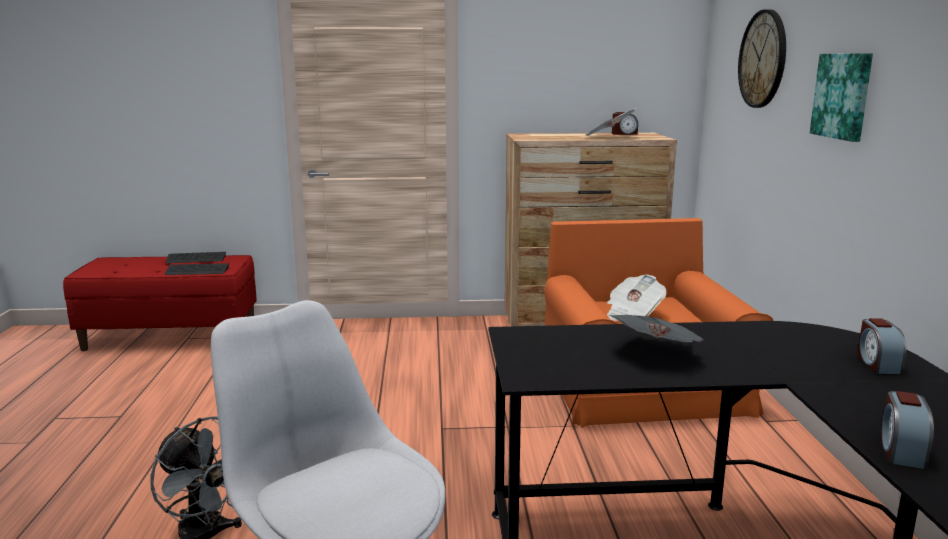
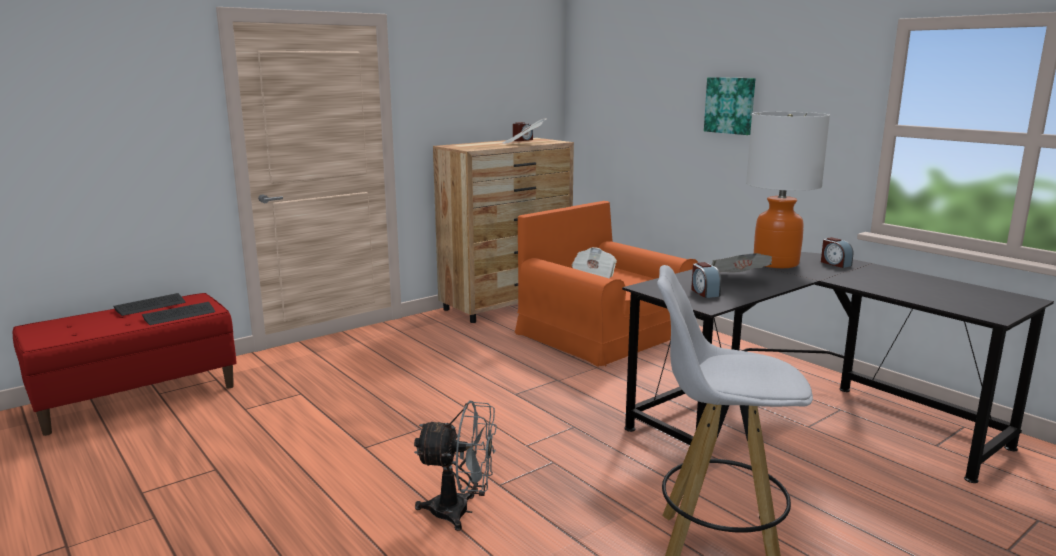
camera: 35 degrees left, 0 degrees up
wall clock [738,9,786,108] -> none
alarm clock [880,391,934,469] -> alarm clock moved to [691,262,721,298]
none -> table lamp [746,112,830,268]

